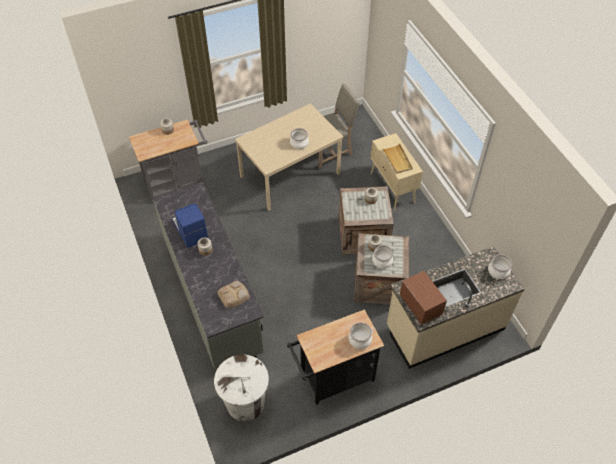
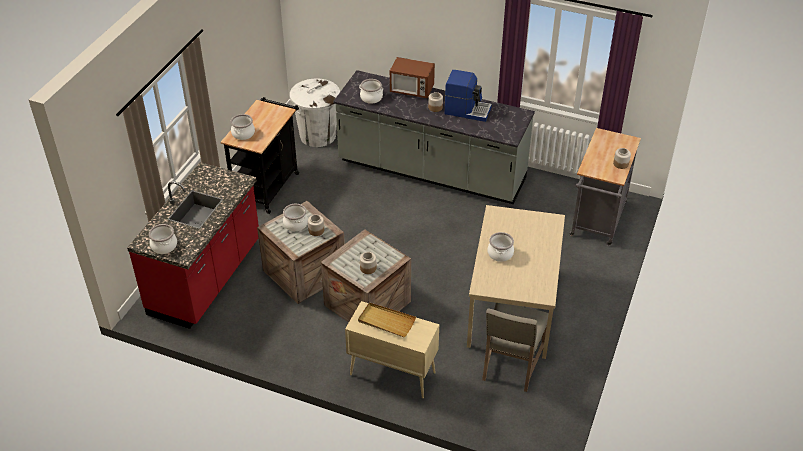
camera: 135 degrees right, 10 degrees down
bread [217,281,250,308] -> cooking pot [359,79,383,104]
beige counter [387,246,524,369] -> red counter [127,162,259,329]
microwave [400,271,447,325] -> microwave moved to [390,57,435,98]

